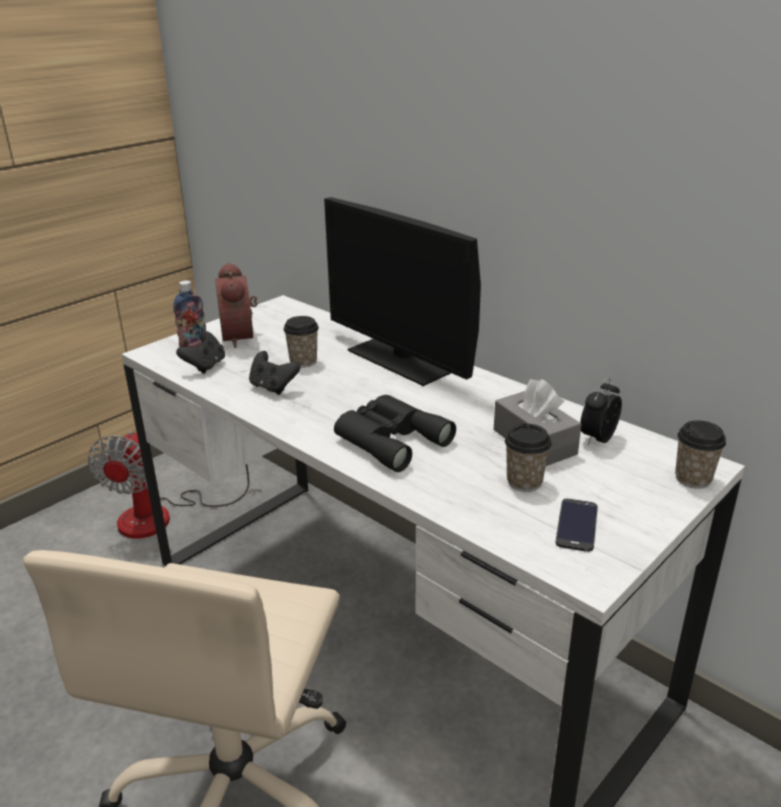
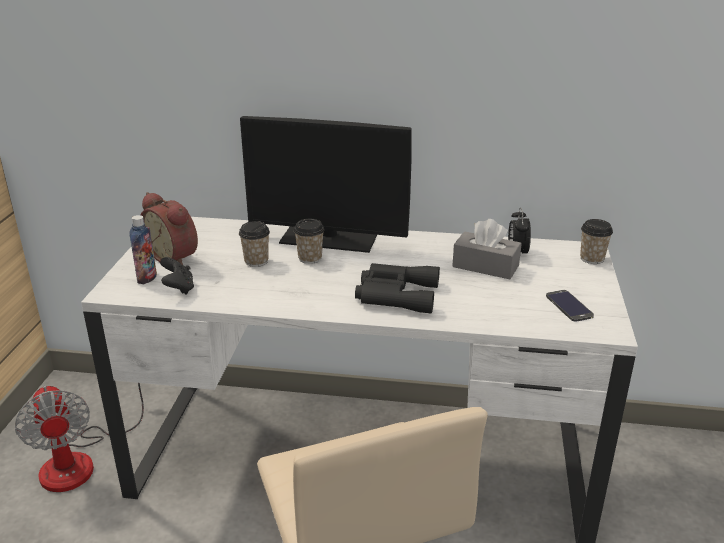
camera: 35 degrees left, 0 degrees up
black game controller [249,351,300,395] -> none
cup [505,424,551,492] -> cup moved to [294,219,324,264]

